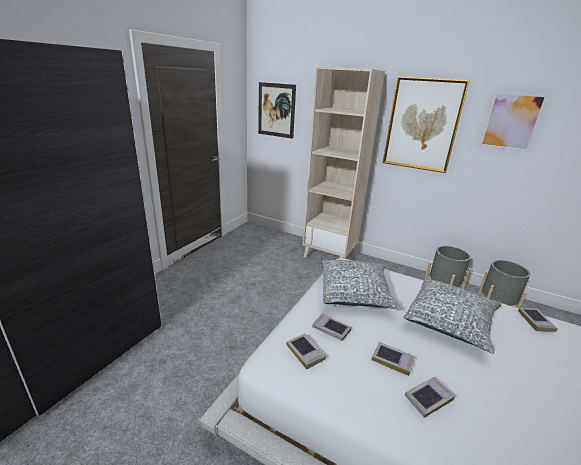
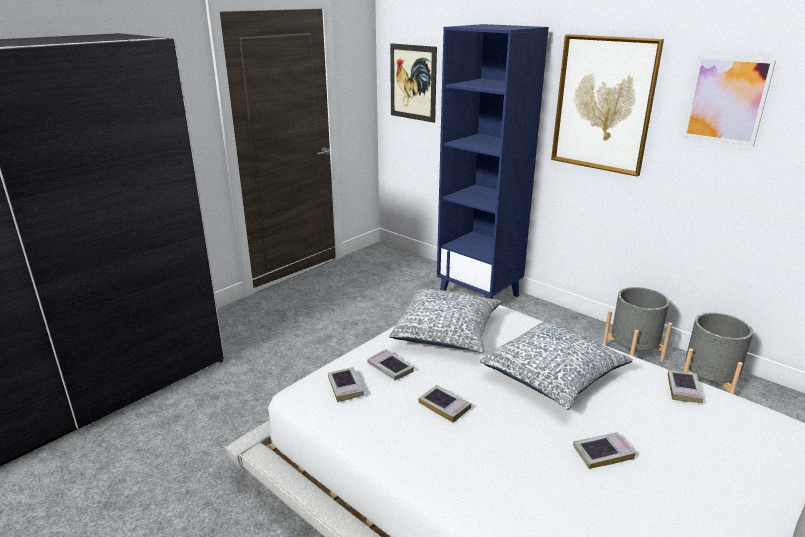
camera: 15 degrees right, 0 degrees up
beige bookcase [303,67,385,259] -> blue bookcase [437,24,549,299]
book [405,377,455,418] -> book moved to [573,432,636,469]

